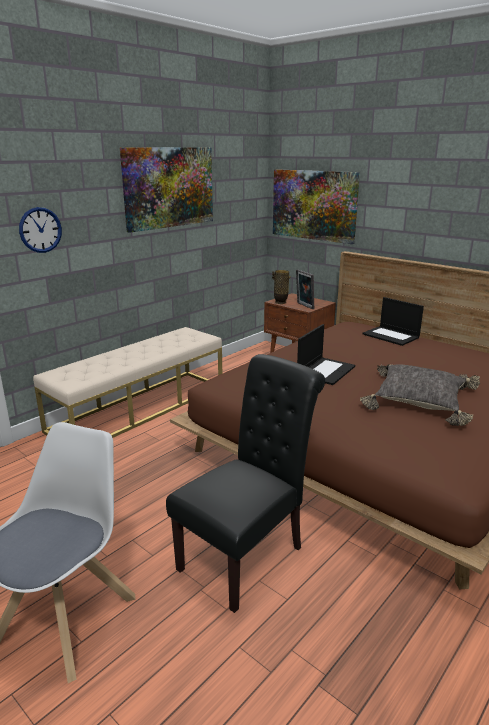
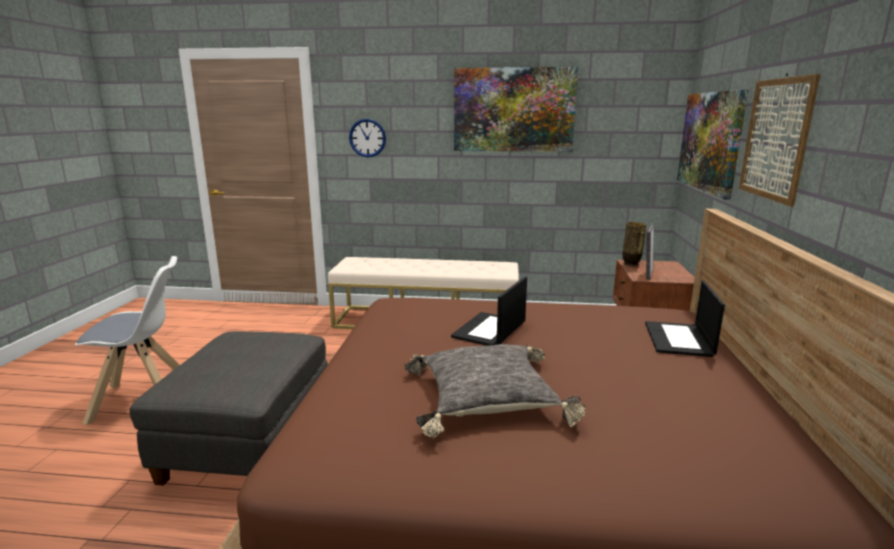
camera: 55 degrees right, 5 degrees down
black chair [166,354,325,613] -> grey ottoman [130,331,328,486]
laptop [297,324,355,385] -> laptop turned 120 degrees clockwise [451,277,527,346]
none -> picture [739,73,820,206]

